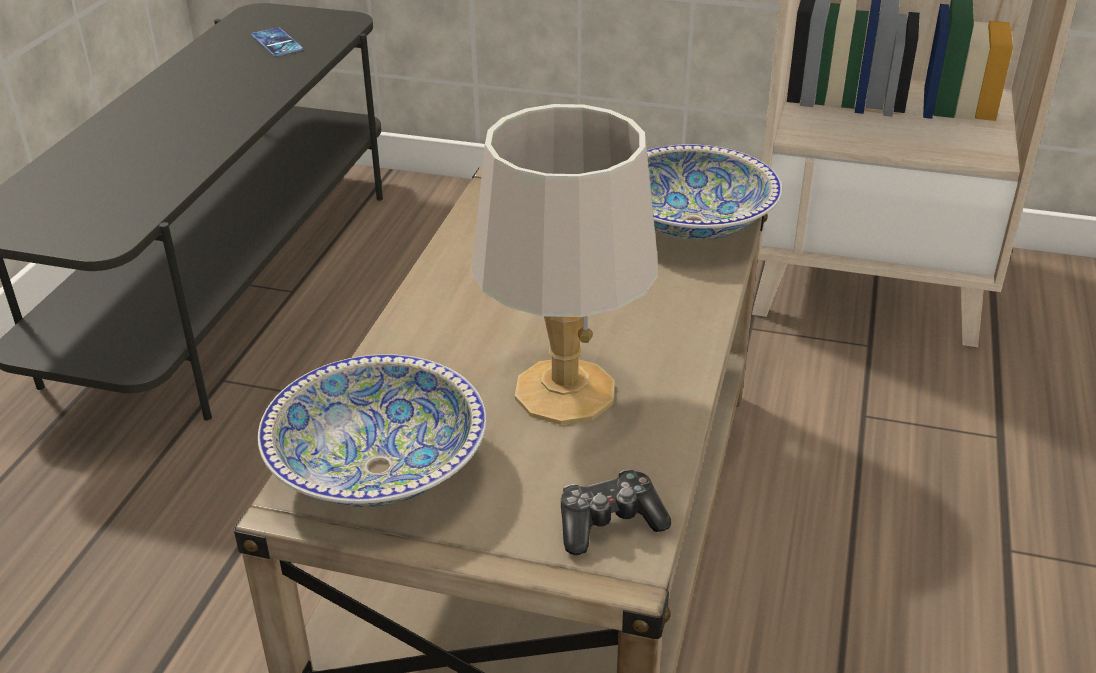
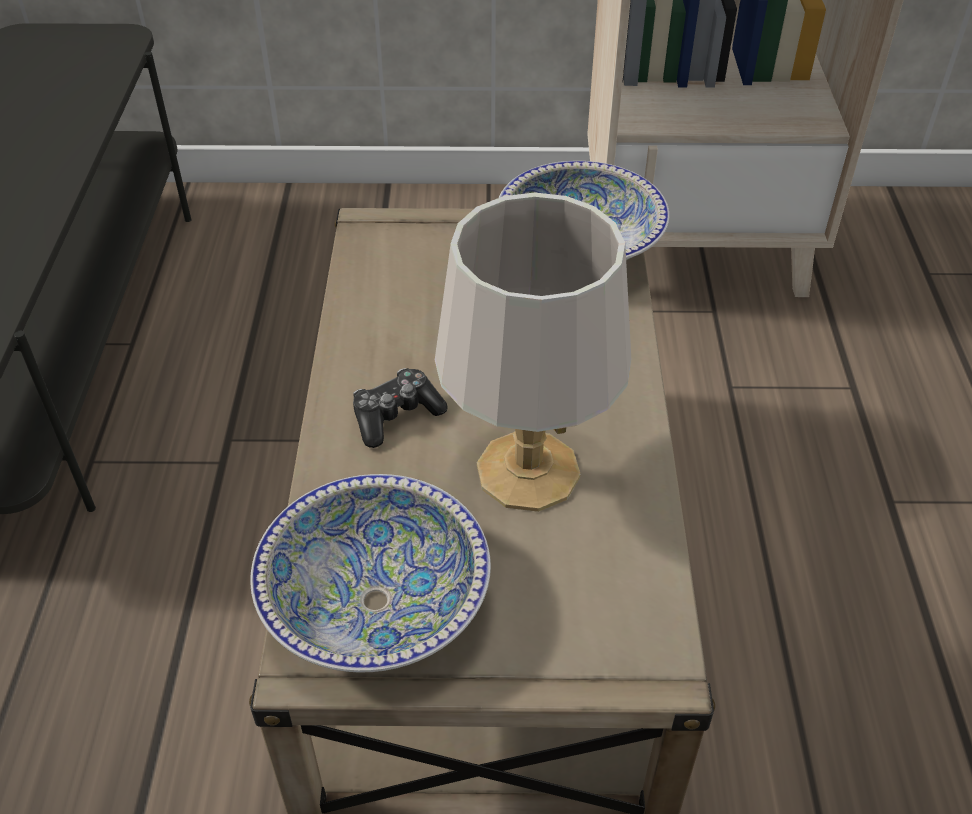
camera: 15 degrees left, 10 degrees up
phone [251,27,303,56] -> none
game controller [561,469,671,555] -> game controller moved to [353,368,448,448]

